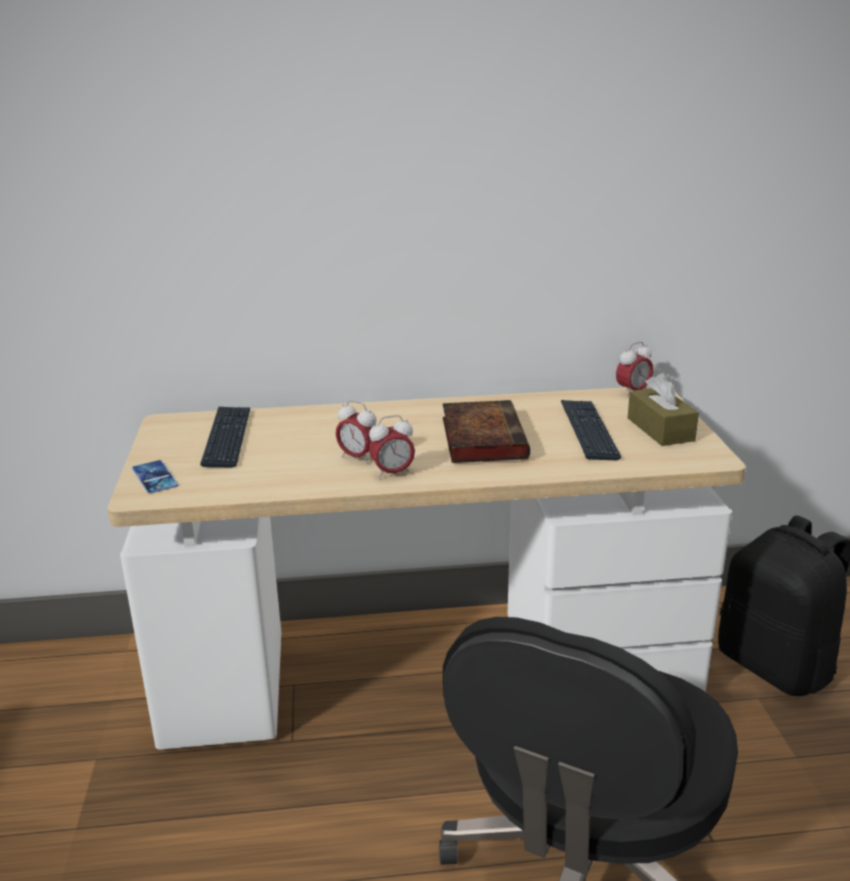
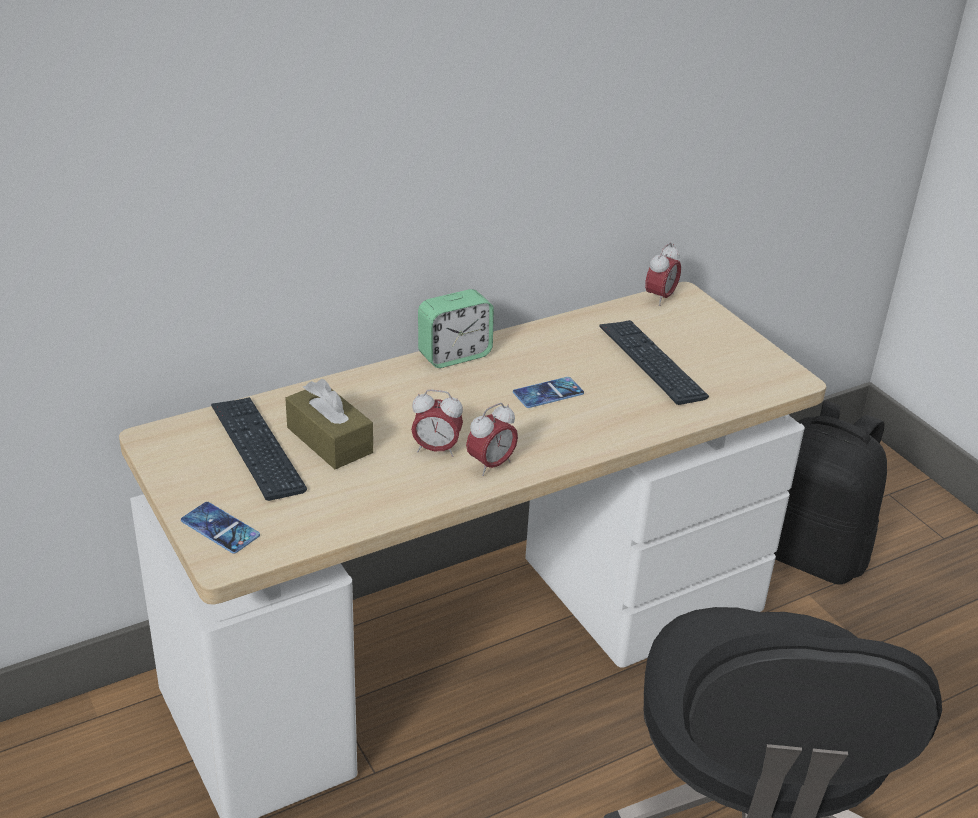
camera: 25 degrees left, 10 degrees up
book [442,400,530,463] -> phone [513,377,584,408]
brown tissue box [628,373,699,446] -> brown tissue box moved to [285,379,373,469]
none -> alarm clock [418,289,494,368]

